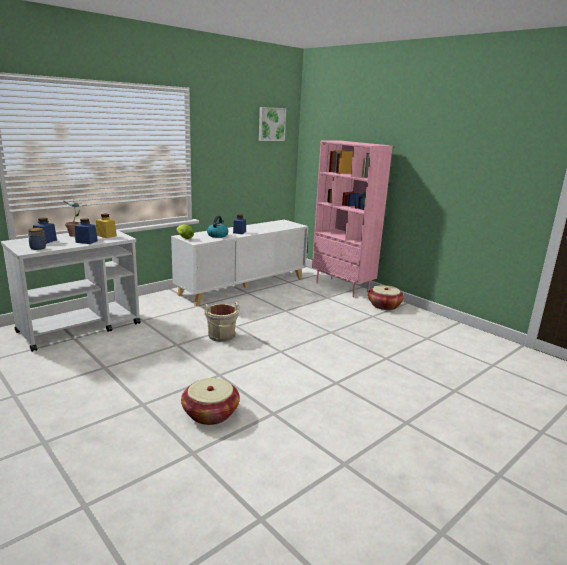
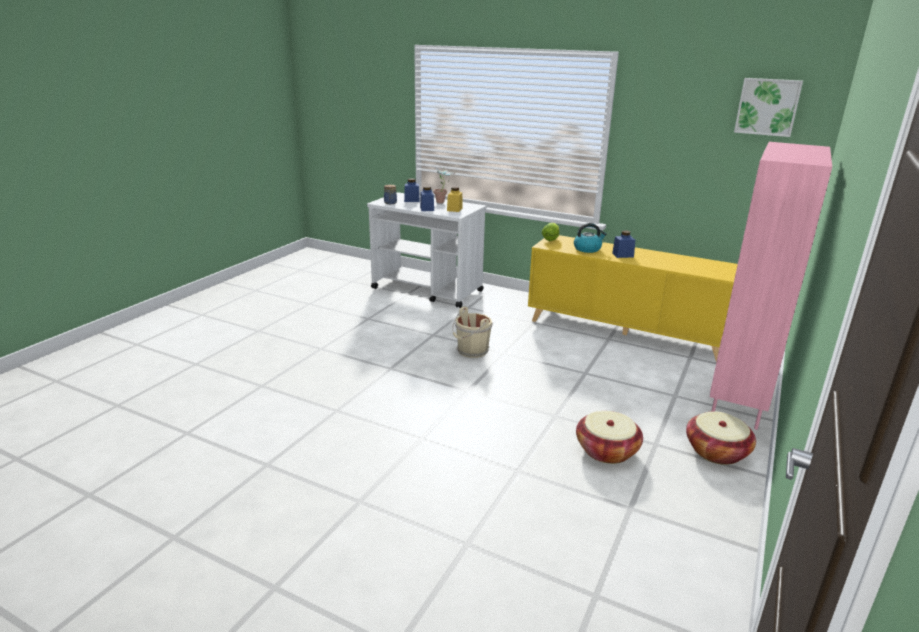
camera: 70 degrees right, 5 degrees up
white cabinet [171,220,308,306] -> yellow cabinet [528,235,738,362]
basket [181,378,240,425] -> basket moved to [576,411,643,464]

